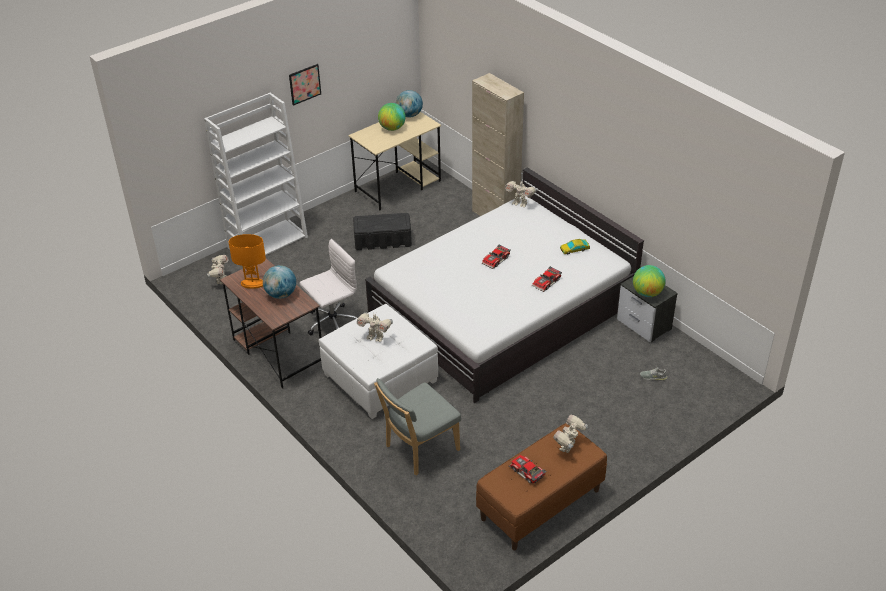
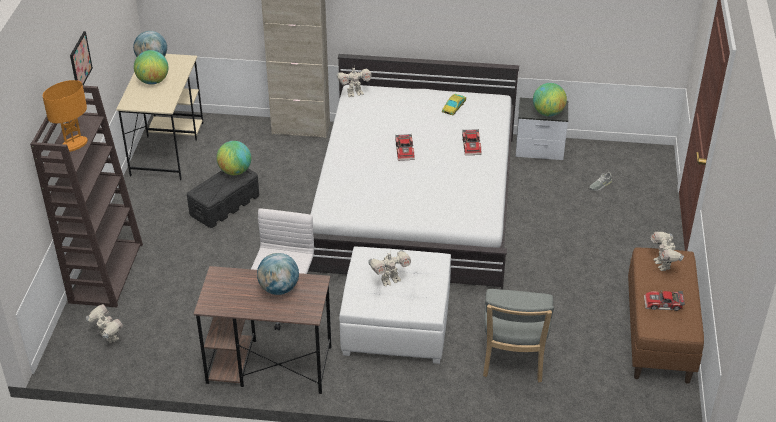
camera: 45 degrees left, 0 degrees up
white bookcase [204,93,308,255] -> brown bookcase [30,86,143,308]
orange table lamp [229,234,266,289] -> orange table lamp moved to [43,80,88,152]
none -> globe [216,141,251,175]

